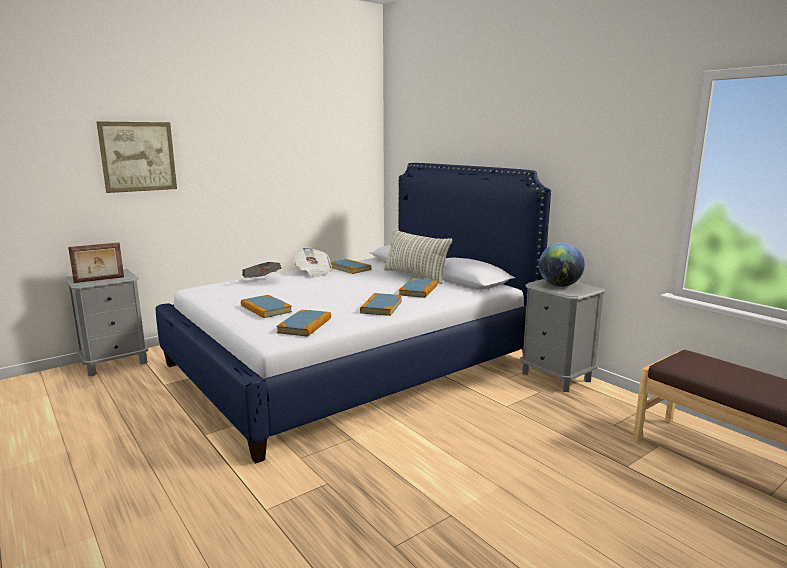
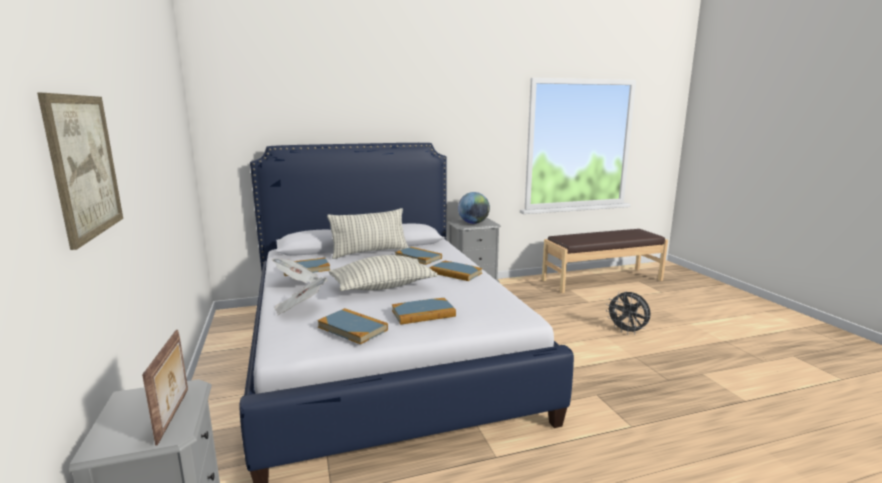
camera: 70 degrees left, 0 degrees up
book [276,310,331,337] -> book moved to [317,308,388,344]
none -> pillow [329,255,438,291]
none -> grey fan [606,291,651,335]

